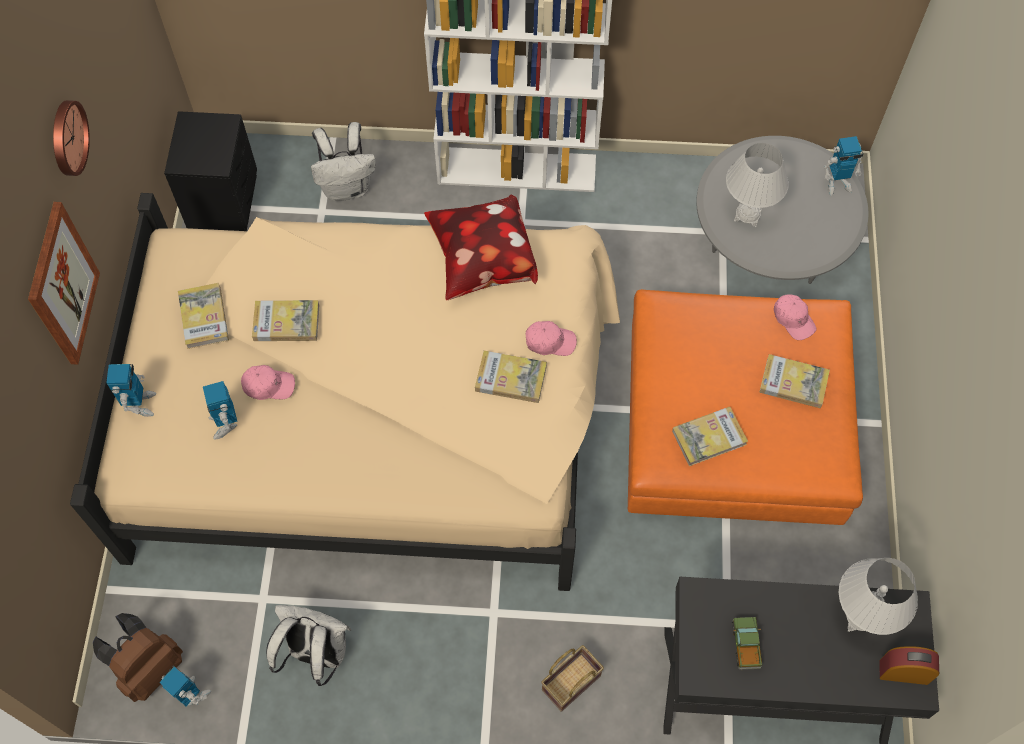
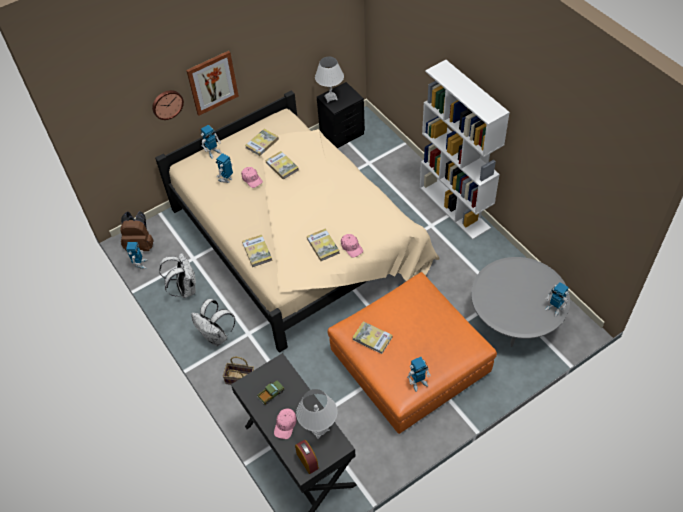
camera: 55 degrees right, 10 degrees down
wall clock [53,100,90,176] -> wall clock moved to [152,90,184,120]
white backpack [311,122,376,201] -> white backpack moved to [191,299,235,346]
pillow [424,195,538,301] -> none
white table lamp [726,143,789,227] -> white table lamp moved to [315,57,344,103]
book [760,354,830,408] -> book moved to [242,235,273,267]
pink cap [774,295,816,340] -> pink cap moved to [274,409,297,439]
none -> toy robot [407,357,431,392]

